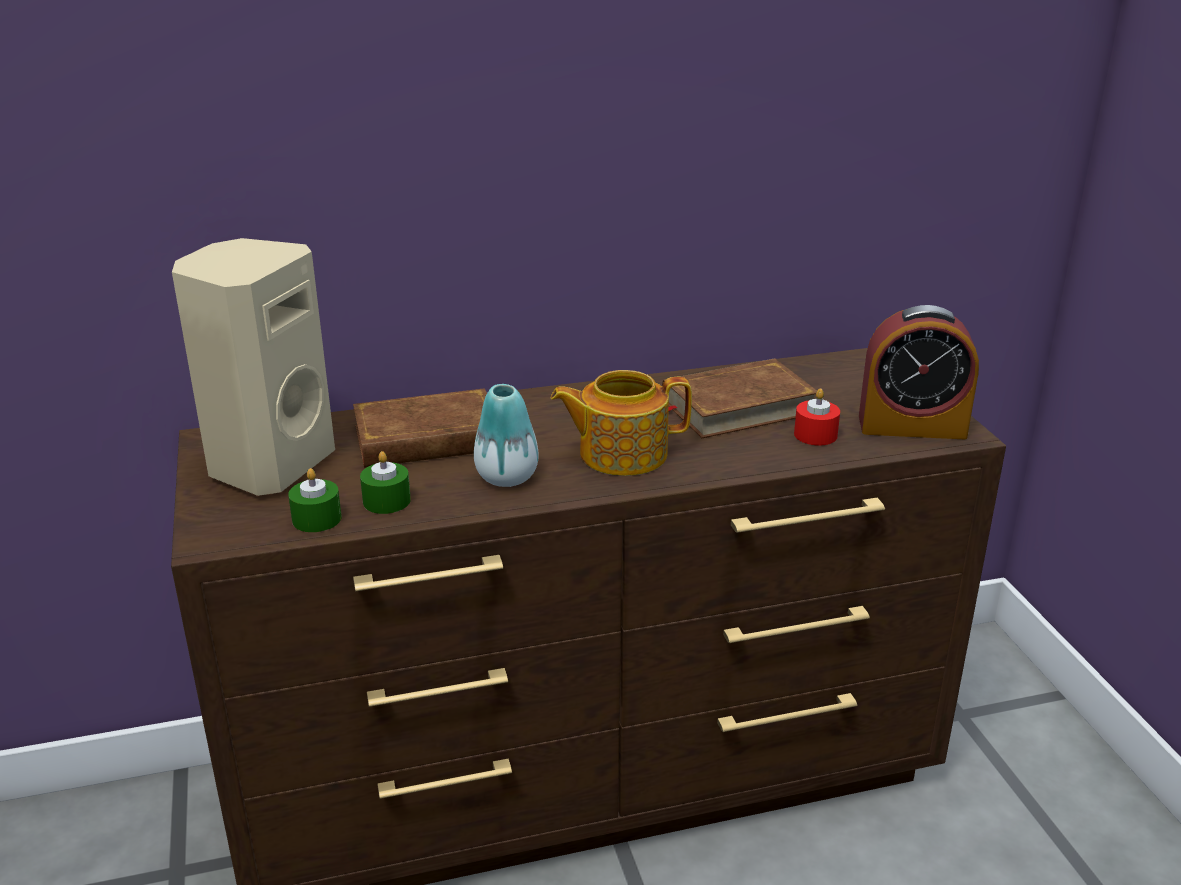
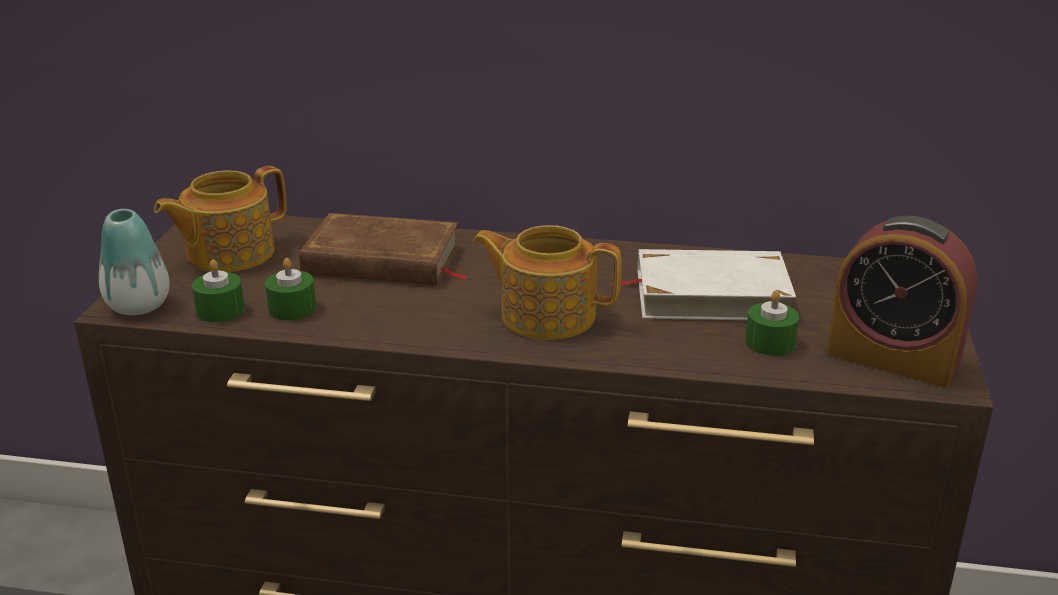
camera: 25 degrees right, 0 degrees up
beige speaker [172,238,335,496] -> teapot [154,166,287,272]
vase [474,384,539,487] -> vase moved to [99,209,169,315]
brown book [662,358,817,438] -> white book [612,249,796,320]
red candle [794,388,840,446] -> green candle [745,290,799,356]

